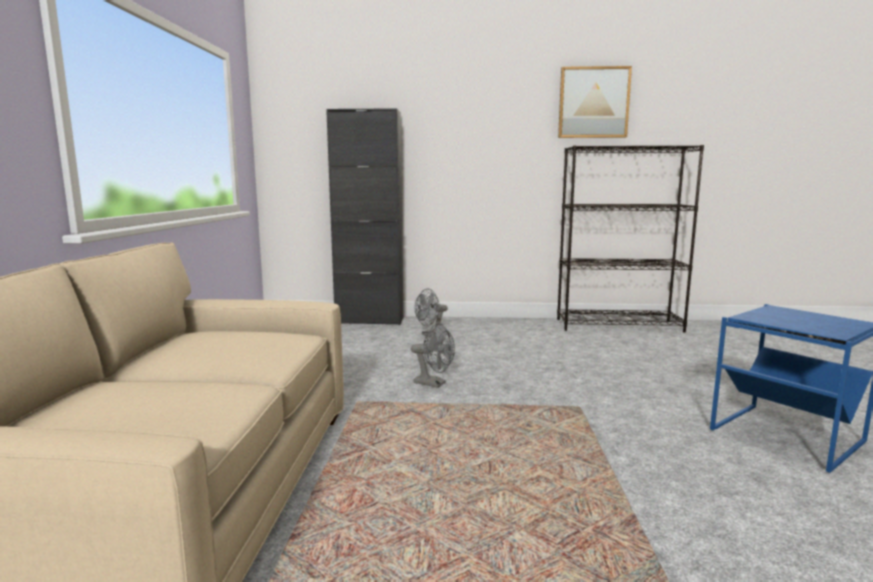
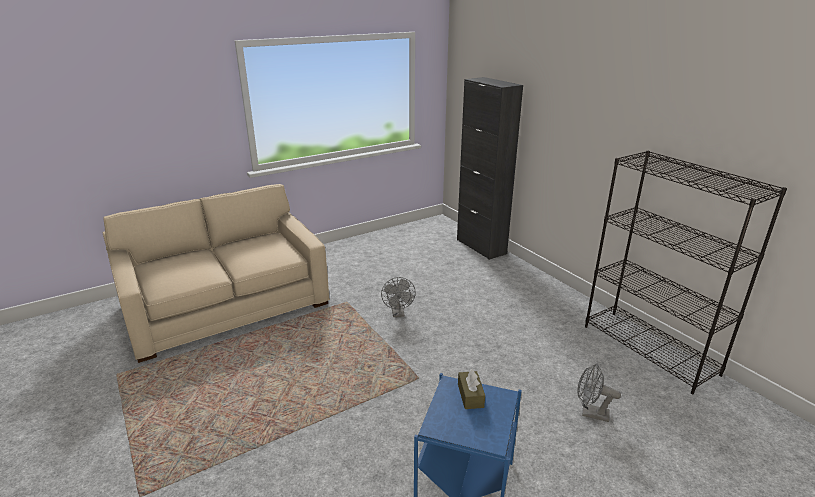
camera: 55 degrees right, 15 degrees up
grey fan [415,289,448,337] -> grey fan moved to [578,364,621,422]
picture [558,66,632,138] -> none
none -> brown tissue box [458,369,485,409]

